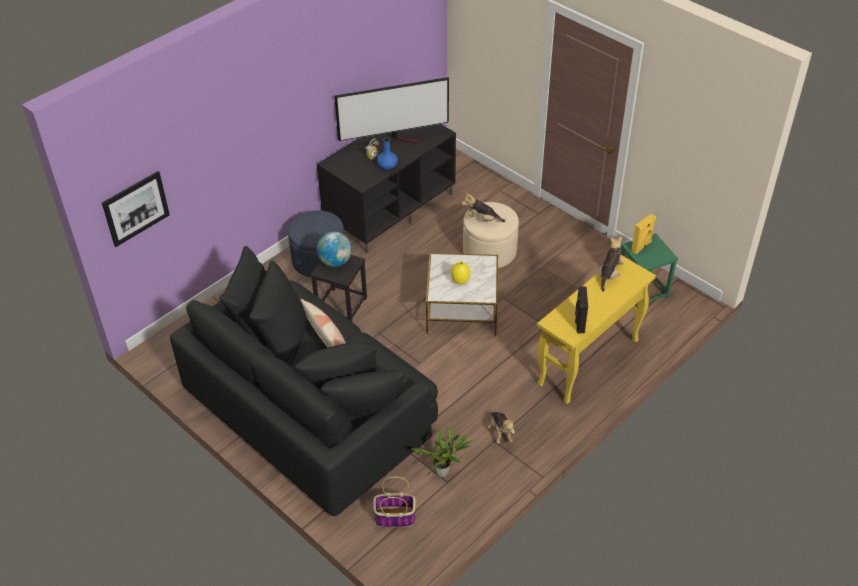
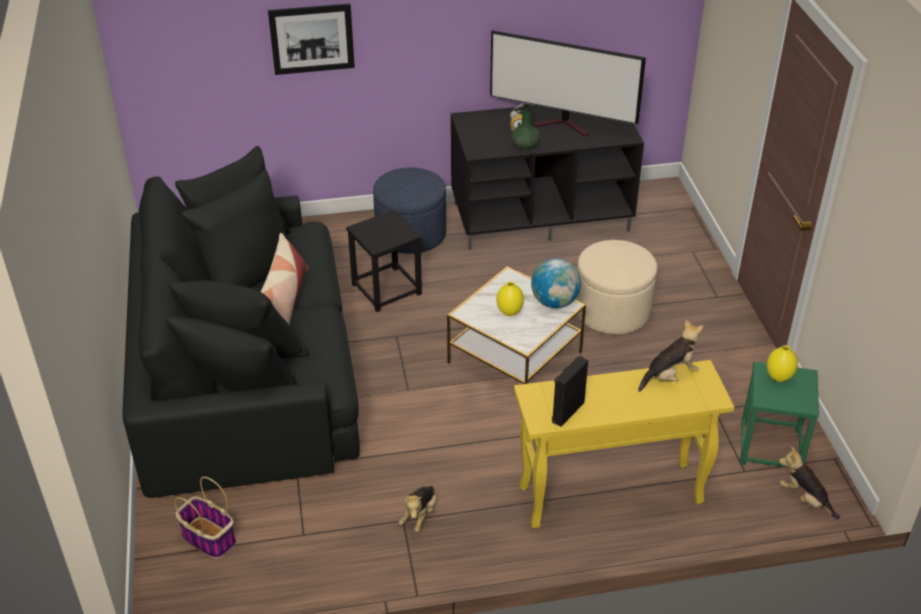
camera: 35 degrees right, 5 degrees down
picture [102,171,170,247] -> picture moved to [268,3,355,75]
globe [317,232,352,267] -> globe moved to [531,258,581,308]
blue vase [377,138,398,170] -> green vase [512,104,540,149]
potted plant [411,428,473,477] -> none
plush toy [461,192,505,222] -> plush toy moved to [779,446,840,519]
yellow speaker [631,214,656,254] -> yellow vase [767,345,798,382]

